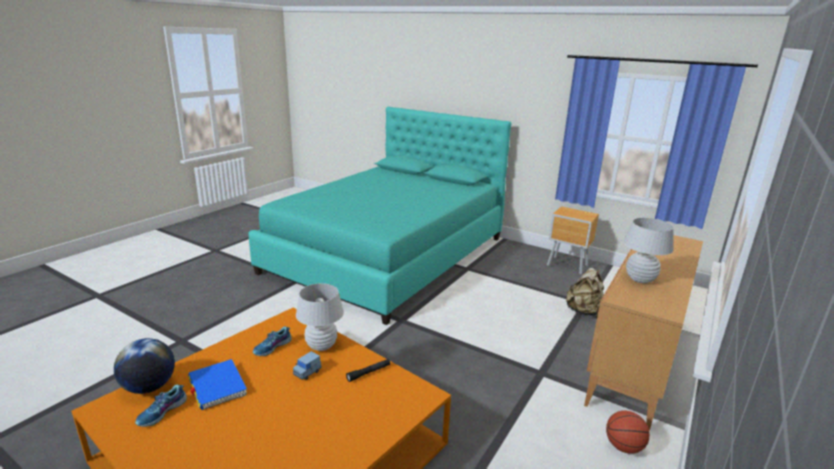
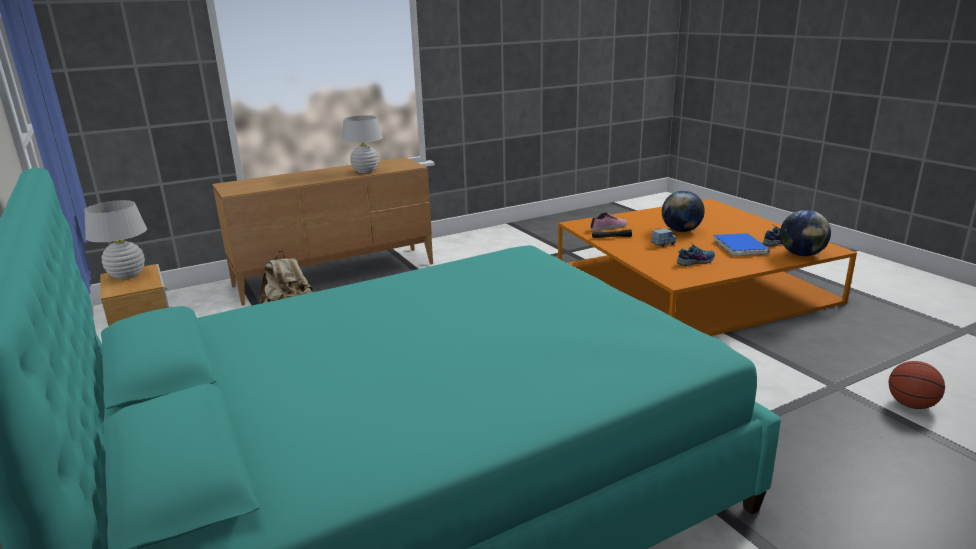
camera: 150 degrees left, 0 degrees up
white table lamp [296,283,344,351] -> white table lamp moved to [85,200,147,279]
basketball [606,411,650,454] -> basketball moved to [889,361,945,409]
none -> shoe [590,212,627,231]
none -> globe [662,191,705,232]

